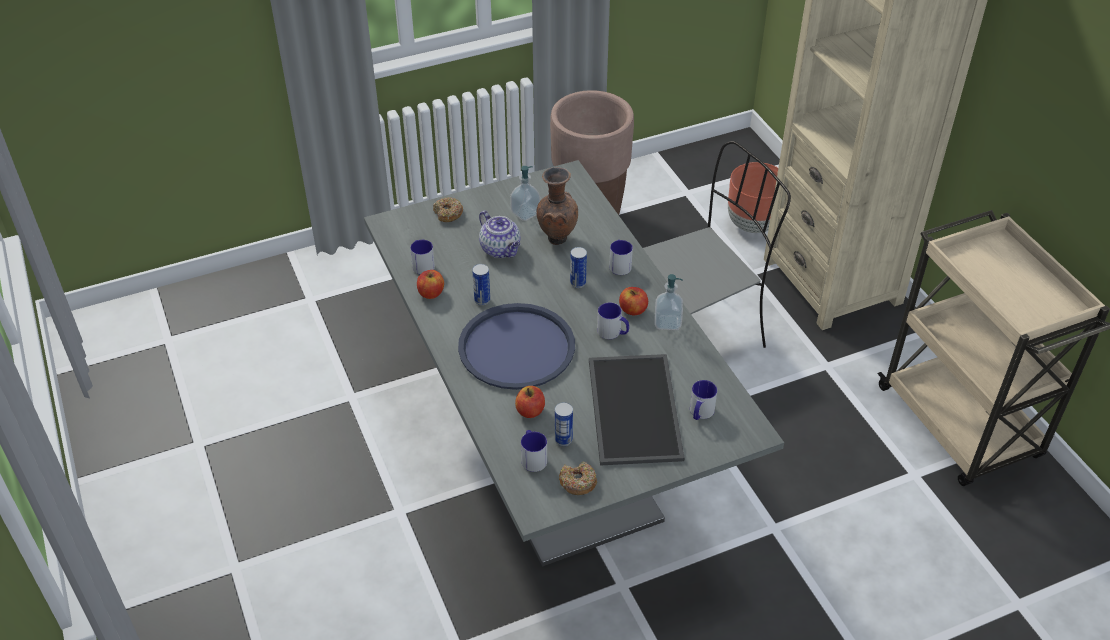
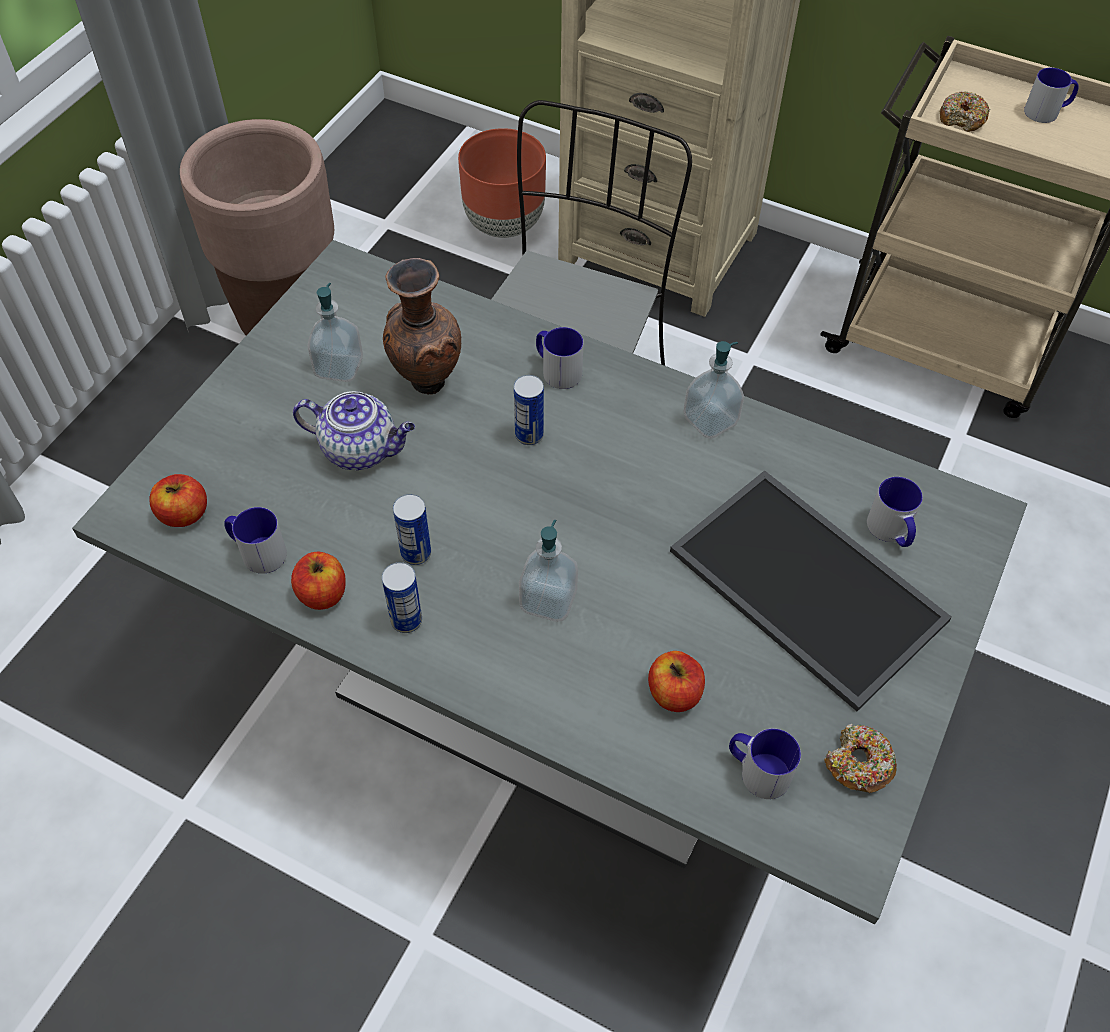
camera: 40 degrees left, 10 degrees up
donut [433,197,463,222] -> donut moved to [940,91,990,132]
blue tray [458,303,575,390] -> soap dispenser [519,520,578,622]
can [555,402,573,446] -> can moved to [382,562,422,633]
mug [597,302,629,339] -> mug moved to [1024,68,1079,123]
apple [619,287,648,315] -> apple moved to [150,474,207,527]

